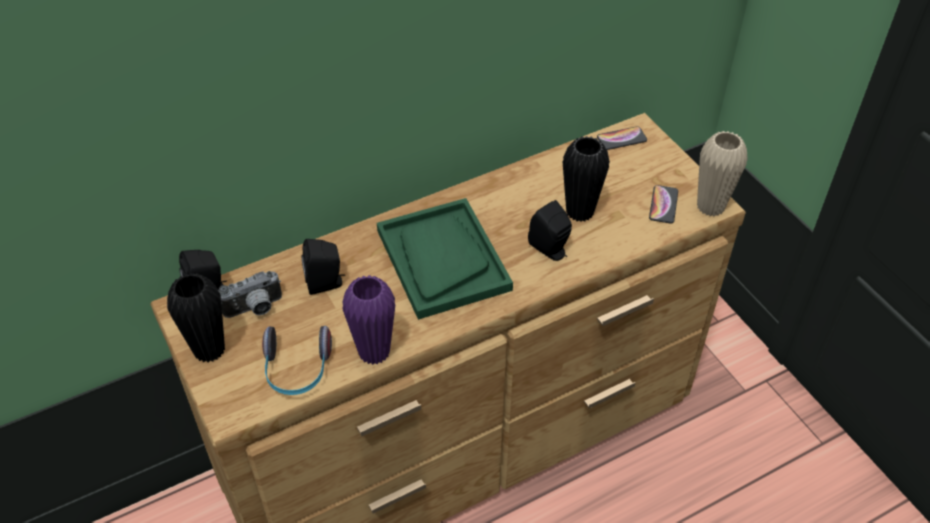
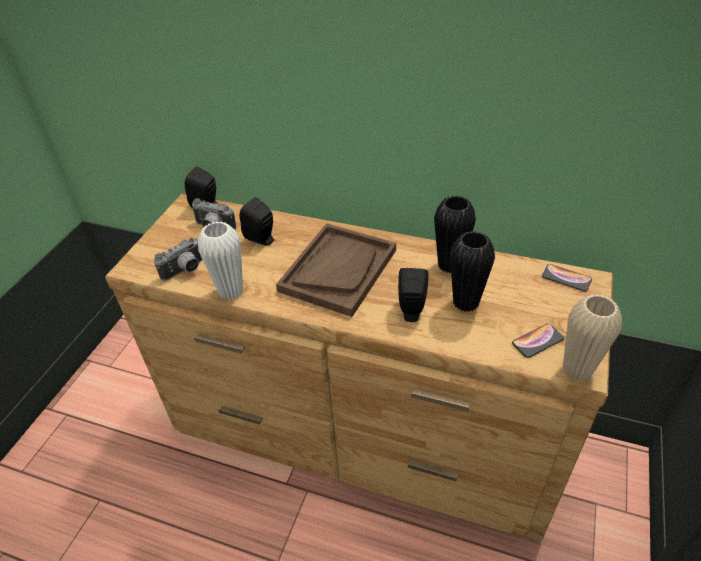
camera: 50 degrees right, 5 degrees down
black vase [167,273,225,363] -> black vase moved to [434,195,476,273]
headphones [262,326,332,395] -> camera [154,238,202,281]
purple vase [342,275,395,365] -> white vase [198,221,243,300]
green tray [377,198,513,320] -> brown tray [276,223,396,317]

